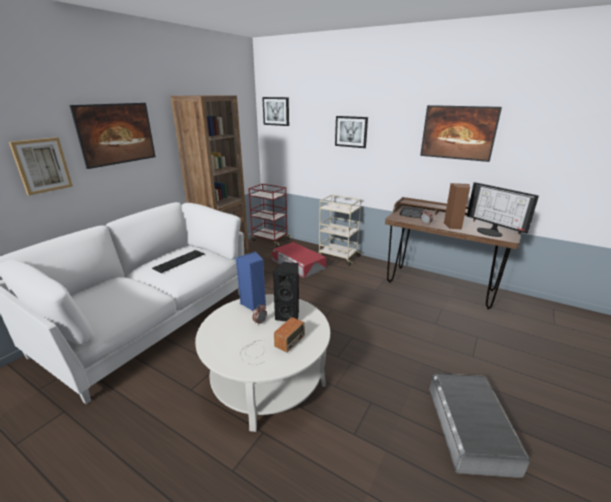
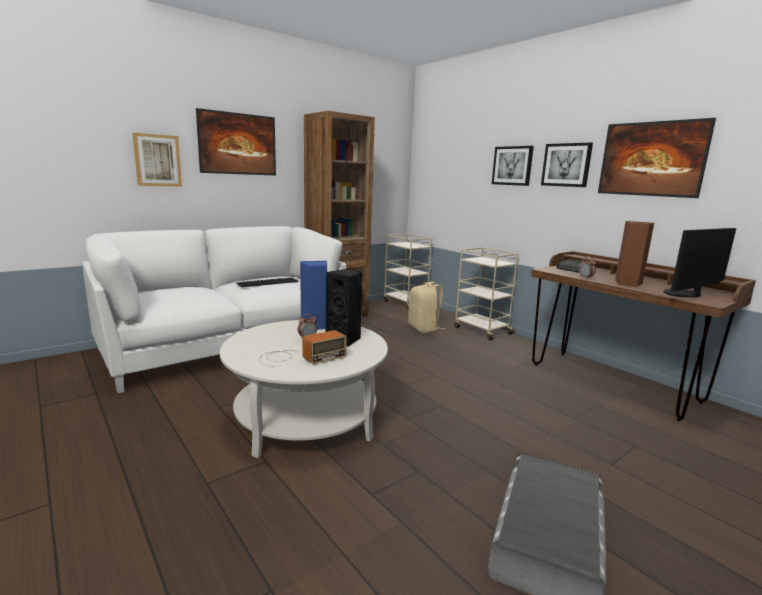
camera: 20 degrees right, 10 degrees down
red cart [248,184,291,247] -> beige cart [383,234,432,310]
picture [262,97,289,126] -> picture moved to [541,143,593,187]
red storage box [272,242,326,278] -> beige backpack [408,281,445,334]
monitor [467,182,539,237] -> monitor turned 75 degrees clockwise [664,228,736,298]

